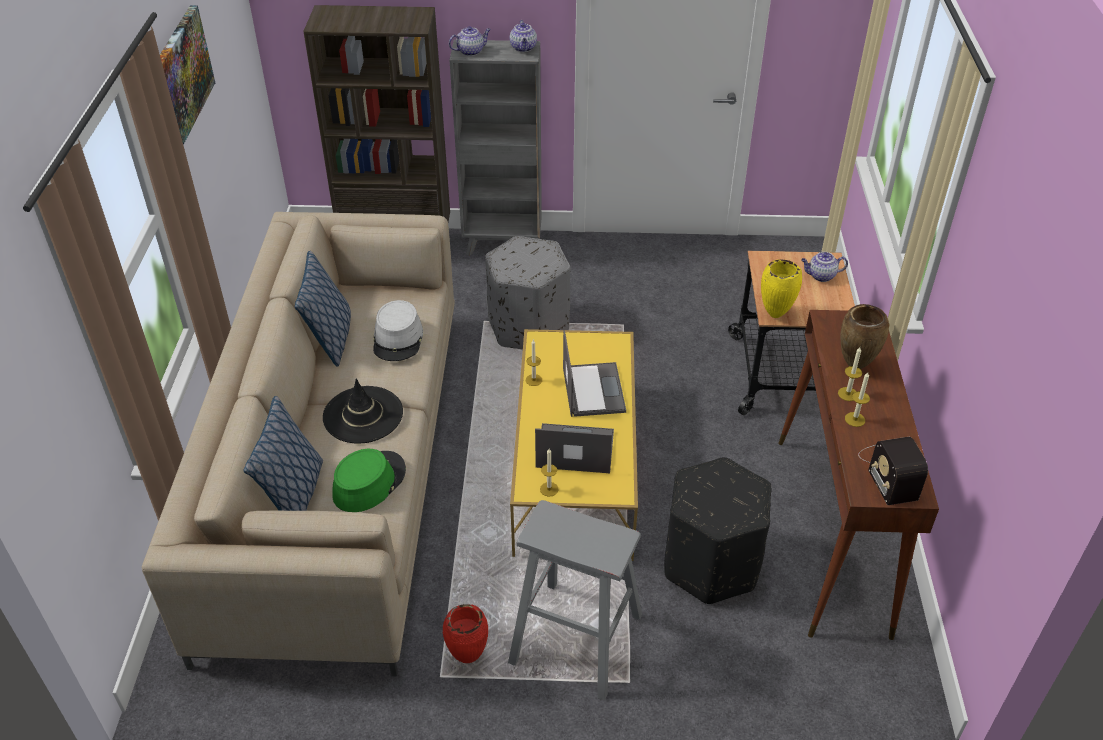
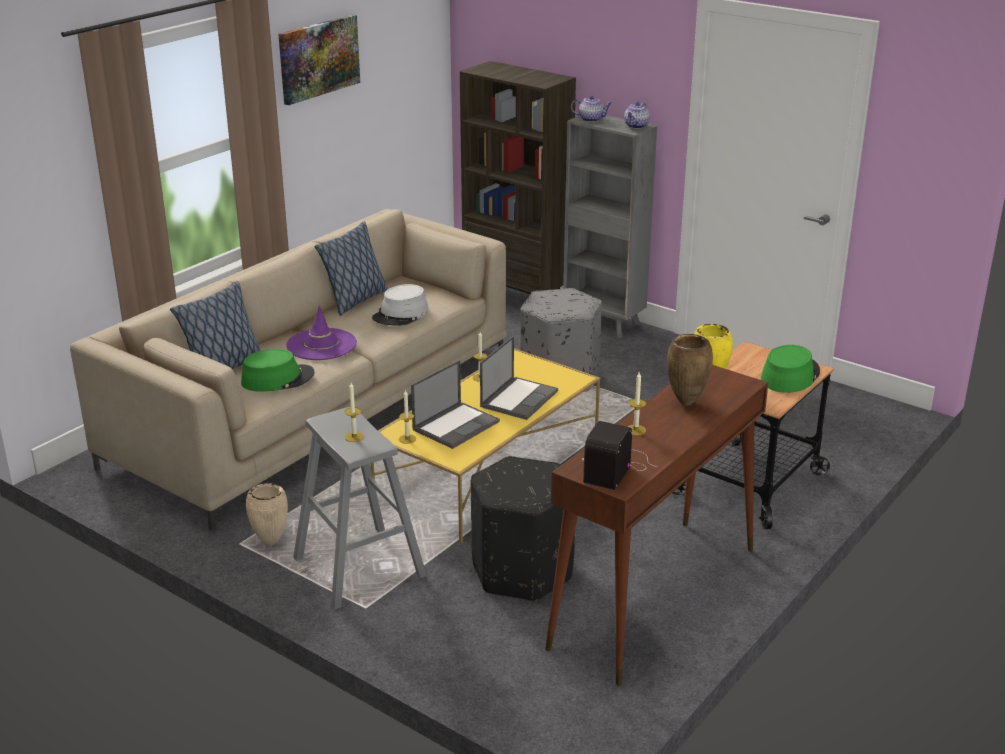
camera: 35 degrees right, 15 degrees down
black hat [323,379,403,443] -> purple hat [286,305,357,360]
red vase [443,604,488,663] -> beige vase [246,483,288,546]
laptop [535,423,614,473] -> laptop turned 90 degrees clockwise [411,360,500,449]
teapot [801,252,848,282] -> green hat [761,345,820,393]
candle [838,347,862,401] -> candle moved to [345,383,364,442]

